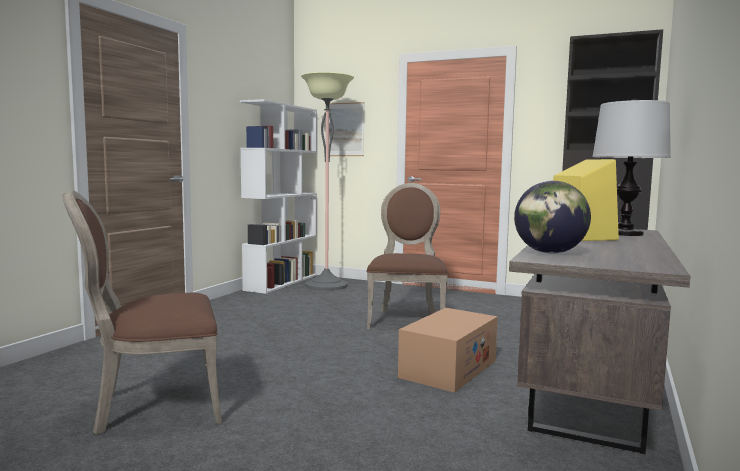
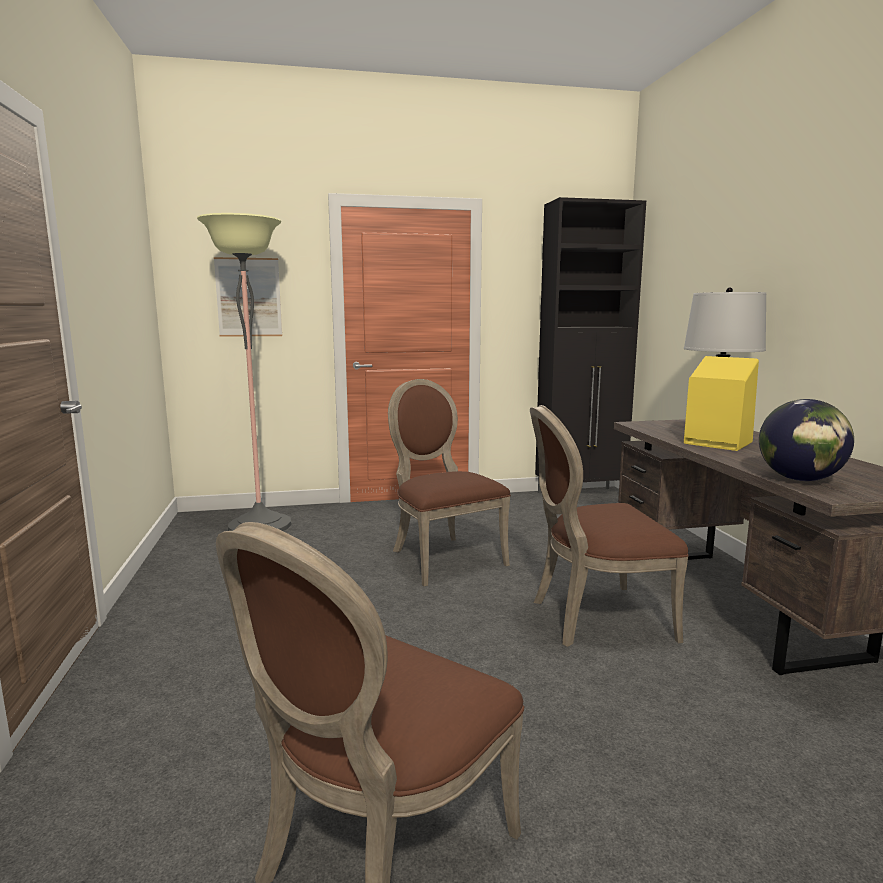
camera: 35 degrees left, 5 degrees up
white bookcase [240,99,317,294] -> none
cardboard box [398,308,498,393] -> brown chair [530,405,689,647]

